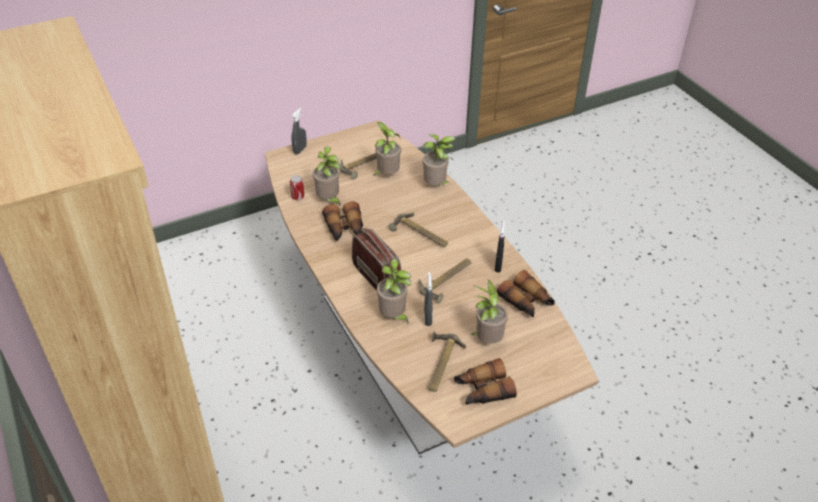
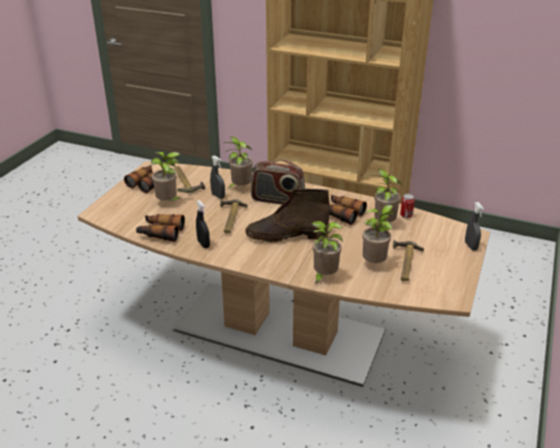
camera: 140 degrees right, 10 degrees down
hammer [388,212,448,247] -> brown boot [245,189,330,243]

